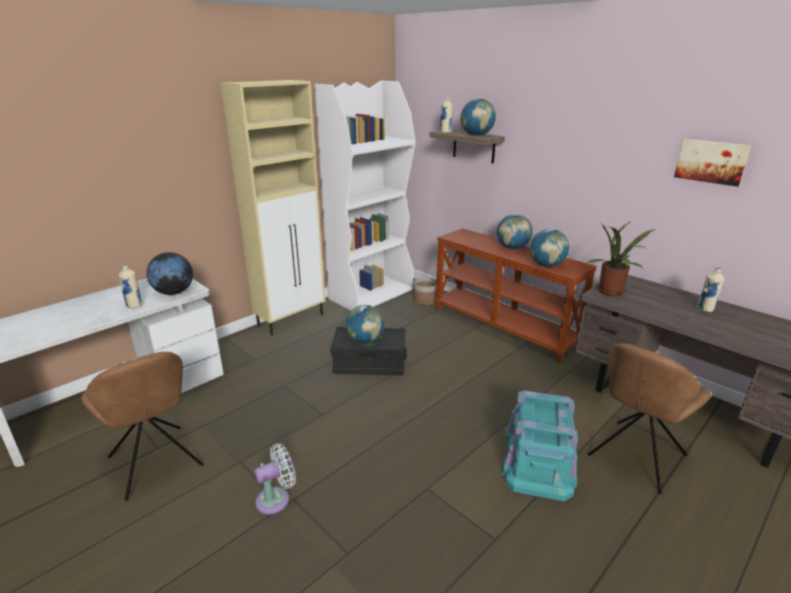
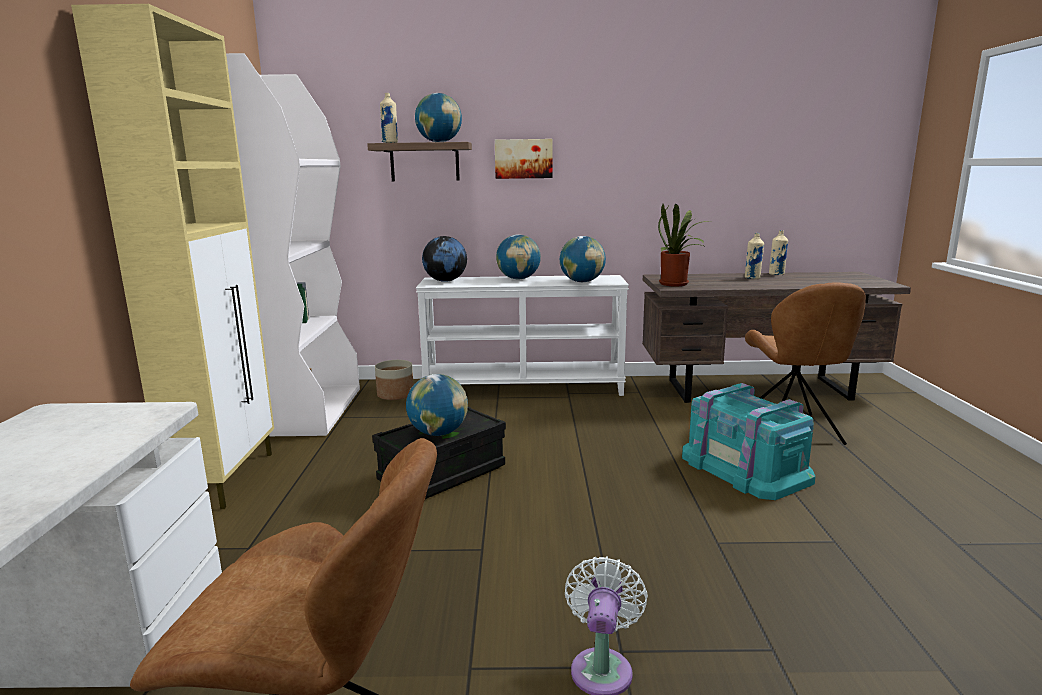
camera: 45 degrees left, 10 degrees down
beige bottle [118,264,142,308] -> beige bottle moved to [769,230,788,275]
globe [146,252,193,295] -> globe moved to [422,236,467,282]
brown console table [435,228,597,364] -> white console table [416,275,629,396]
picture [674,139,751,187] -> picture moved to [495,139,552,179]

